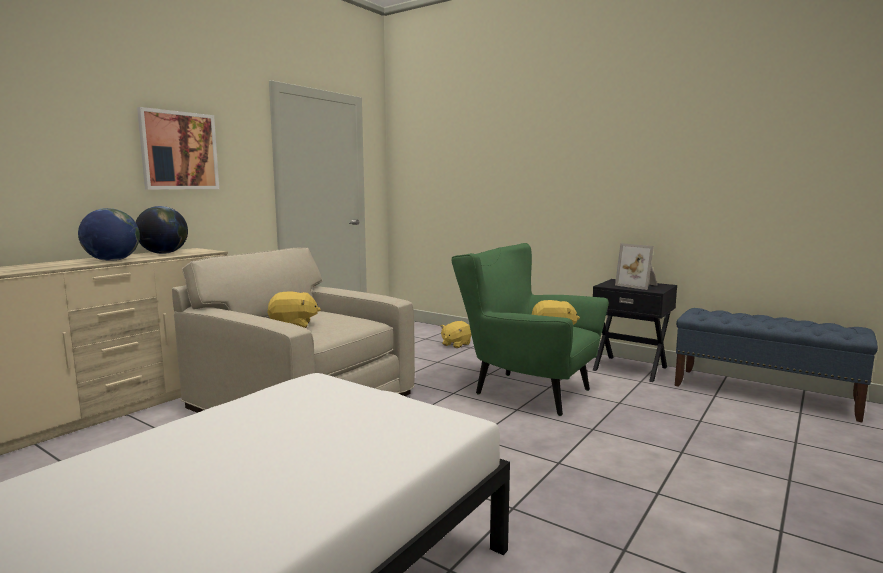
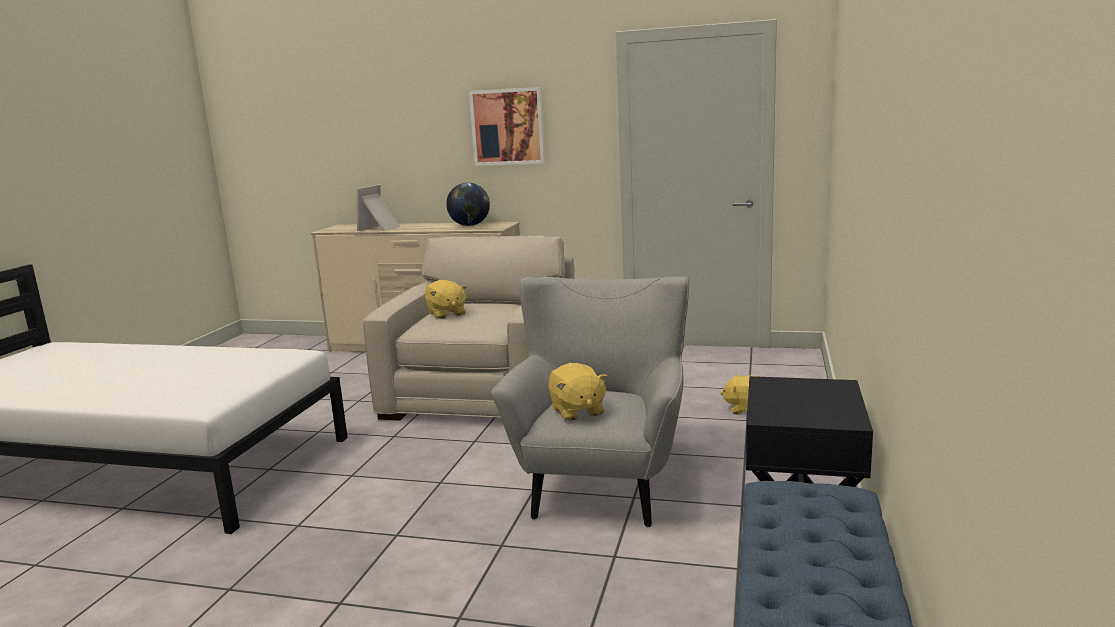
camera: 70 degrees right, 5 degrees up
globe [78,208,140,261] -> none
green armchair [451,243,609,416] -> grey armchair [492,276,689,527]
picture frame [615,243,658,290] -> picture frame moved to [357,184,400,231]

